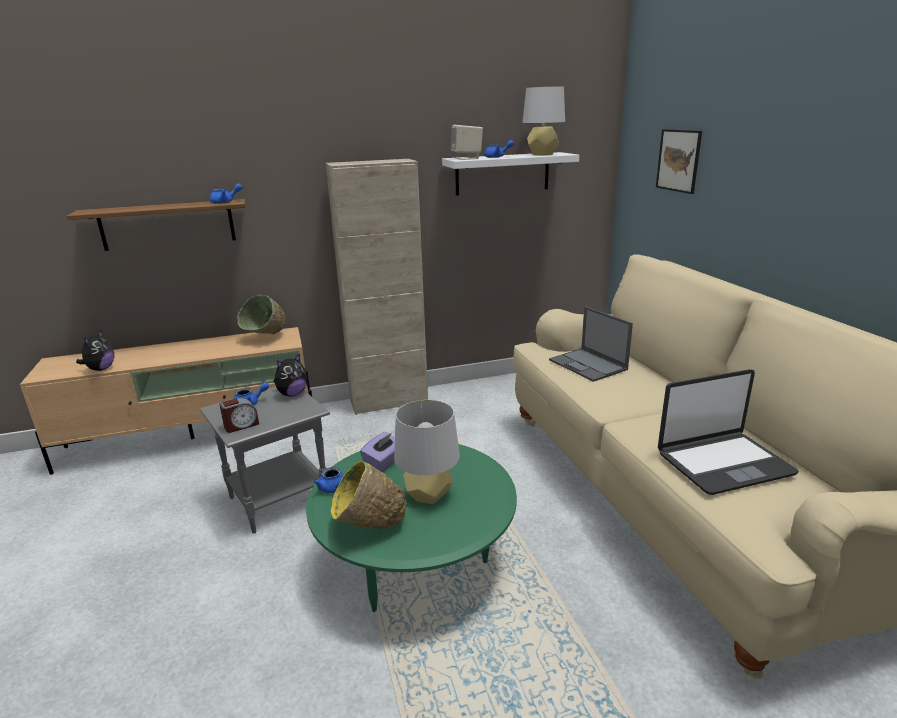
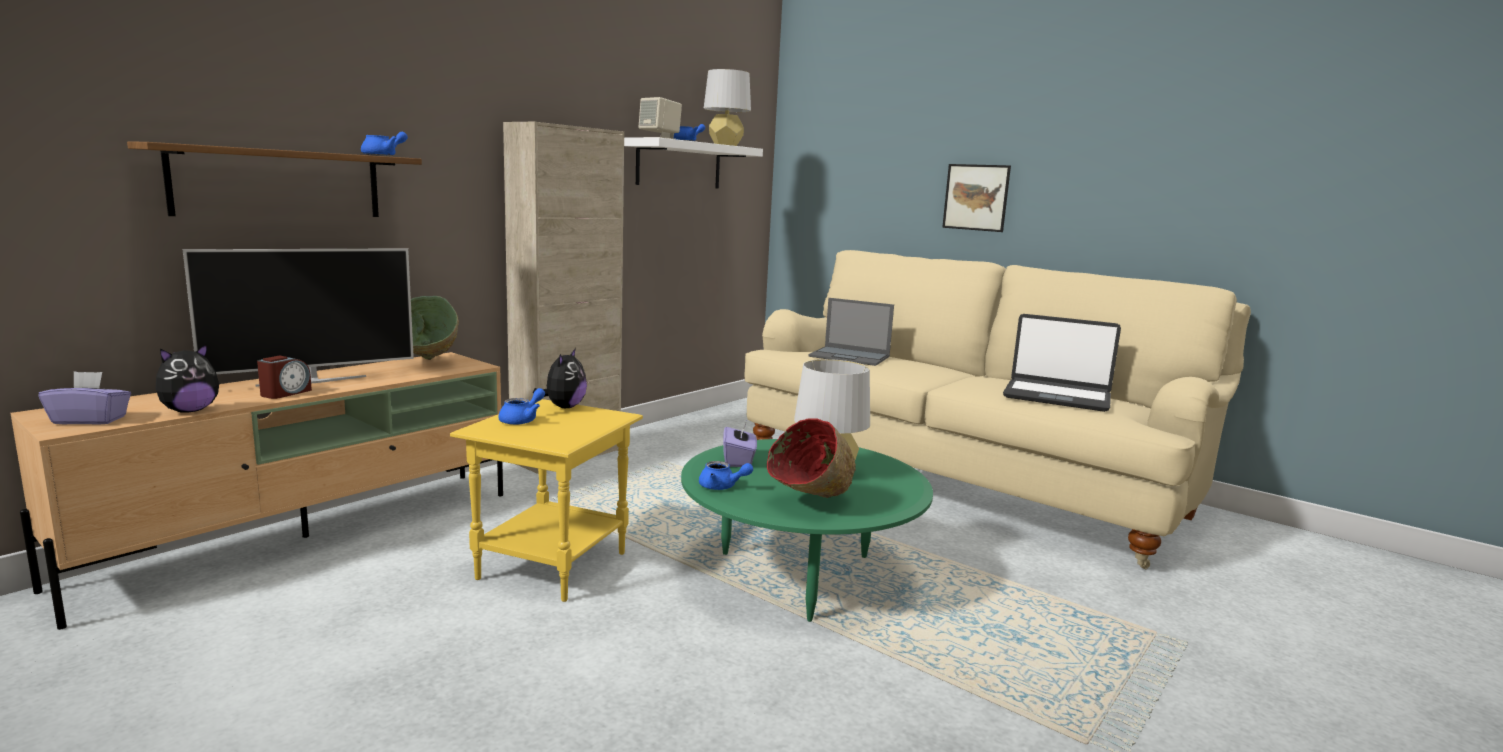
camera: 35 degrees left, 10 degrees down
plush toy [76,330,114,371] -> plush toy turned 60 degrees clockwise [155,343,219,413]
grey side table [200,386,330,534] -> yellow side table [450,399,643,602]
alarm clock [219,398,259,433] -> alarm clock moved to [257,355,312,399]
yellow bowl [331,461,407,529] -> red bowl [767,418,856,498]
picture [656,129,702,194] -> picture moved to [942,164,1011,232]
laptop [658,369,799,495] -> laptop turned 75 degrees clockwise [1003,314,1121,412]
none -> purple tissue box [38,371,131,425]
none -> television [183,248,414,387]

